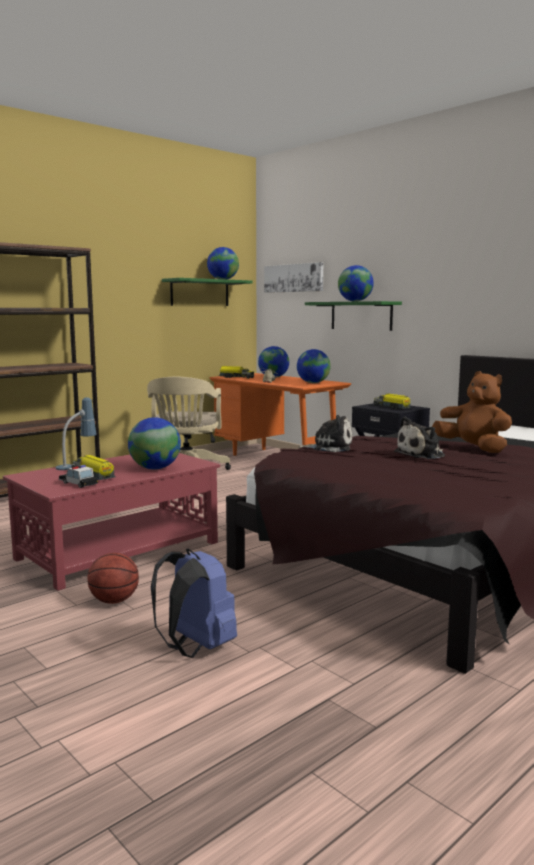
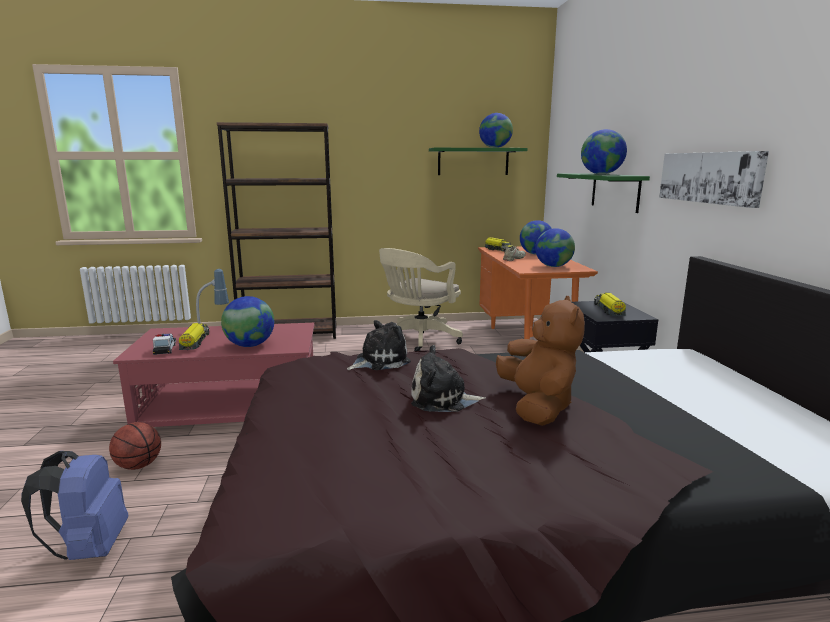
camera: 35 degrees right, 5 degrees up
picture [264,262,323,293] -> picture moved to [659,151,769,208]
plush toy [298,415,352,452] -> plush toy turned 75 degrees counterclockwise [347,320,411,370]

